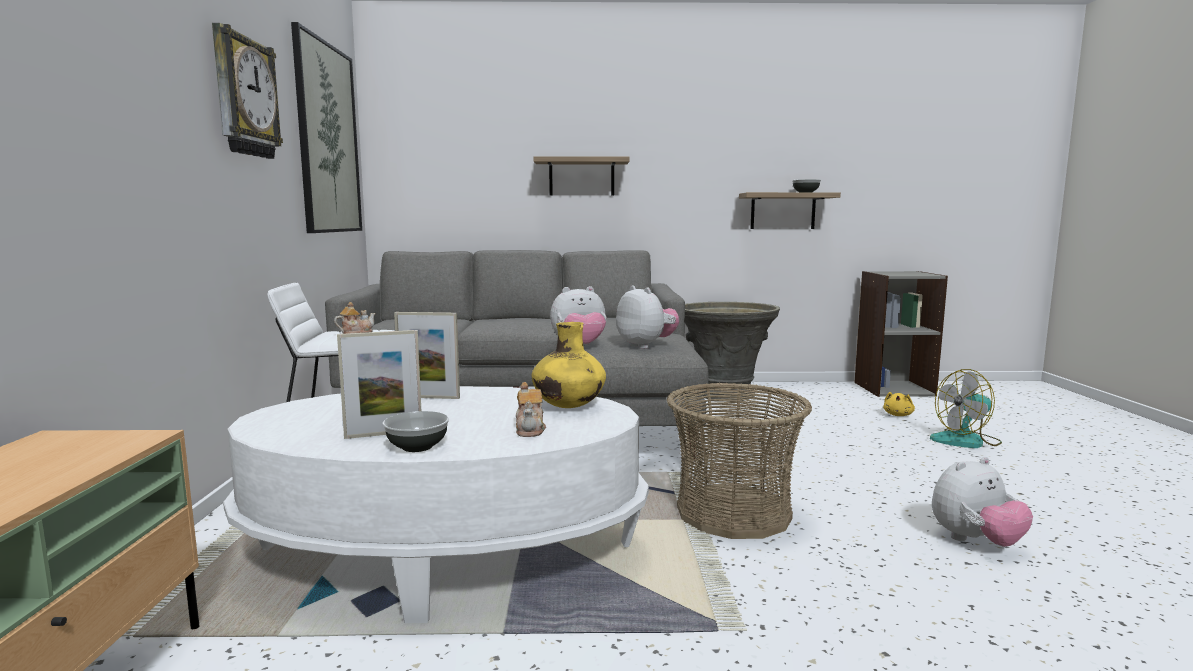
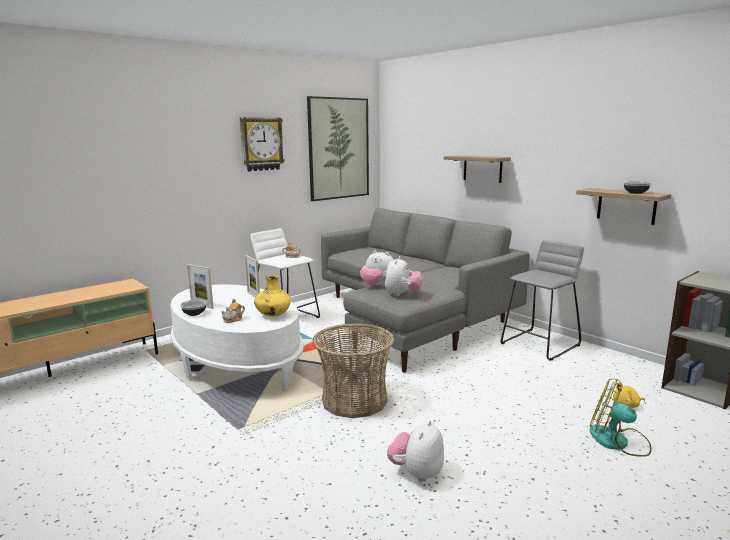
camera: 50 degrees right, 5 degrees up
grey planter [685,302,780,401] -> grey stool [501,240,584,361]
plush toy [932,457,1033,547] -> plush toy turned 90 degrees clockwise [387,420,444,482]

